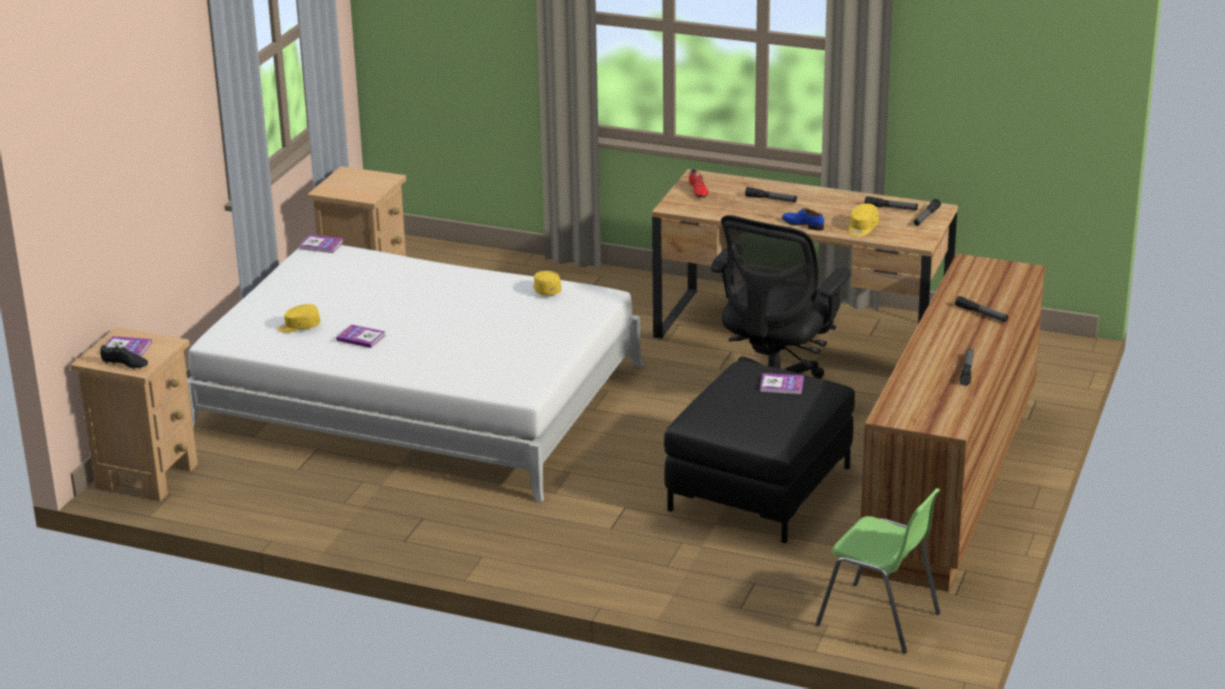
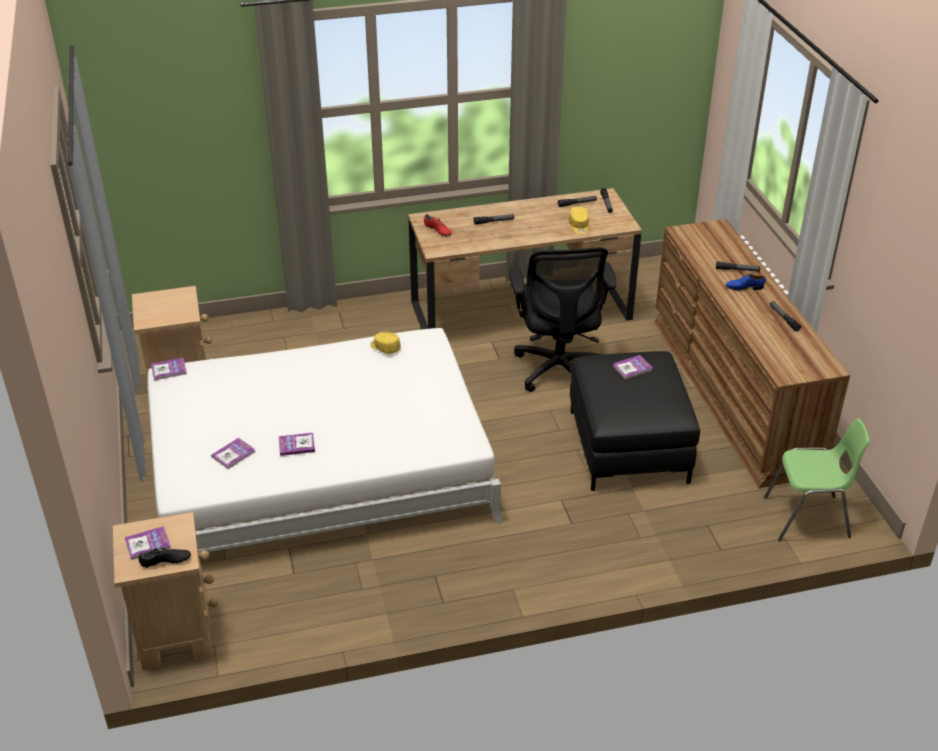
camera: 35 degrees left, 10 degrees up
yellow cap [277,304,320,333] -> book [211,438,255,469]
blue shoe [782,208,824,231] -> blue shoe moved to [725,274,766,291]

